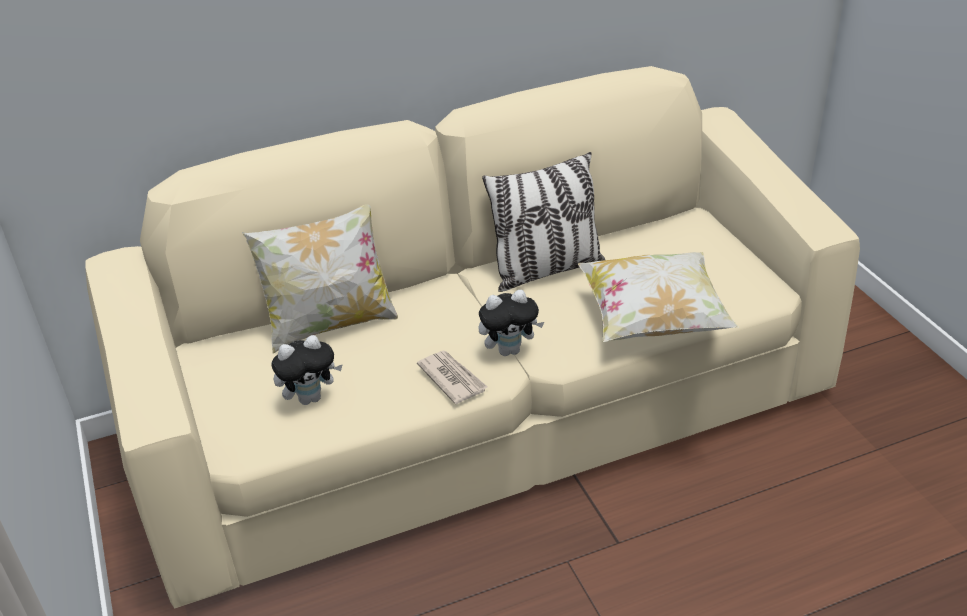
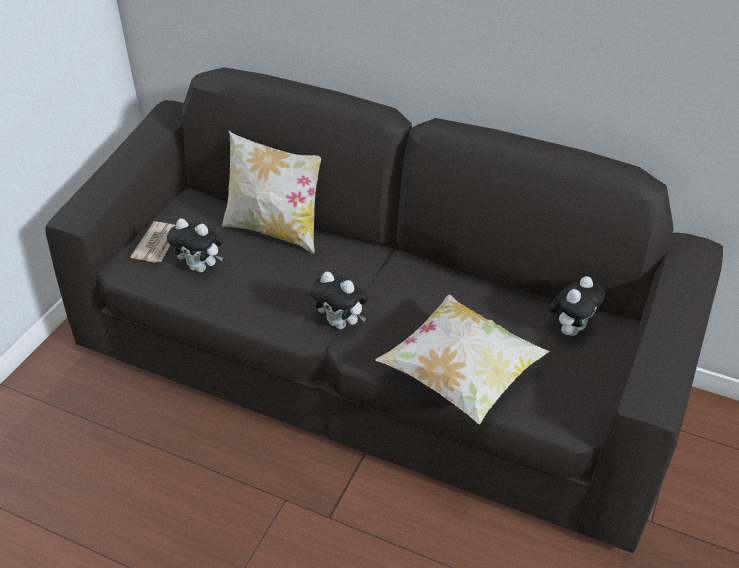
camera: 45 degrees right, 5 degrees up
beige sofa [85,66,860,609] -> black sofa [45,67,723,553]
newspaper [417,351,487,404] -> newspaper moved to [130,221,176,263]
pillow [482,152,605,292] -> none
none -> plush toy [548,276,605,336]

